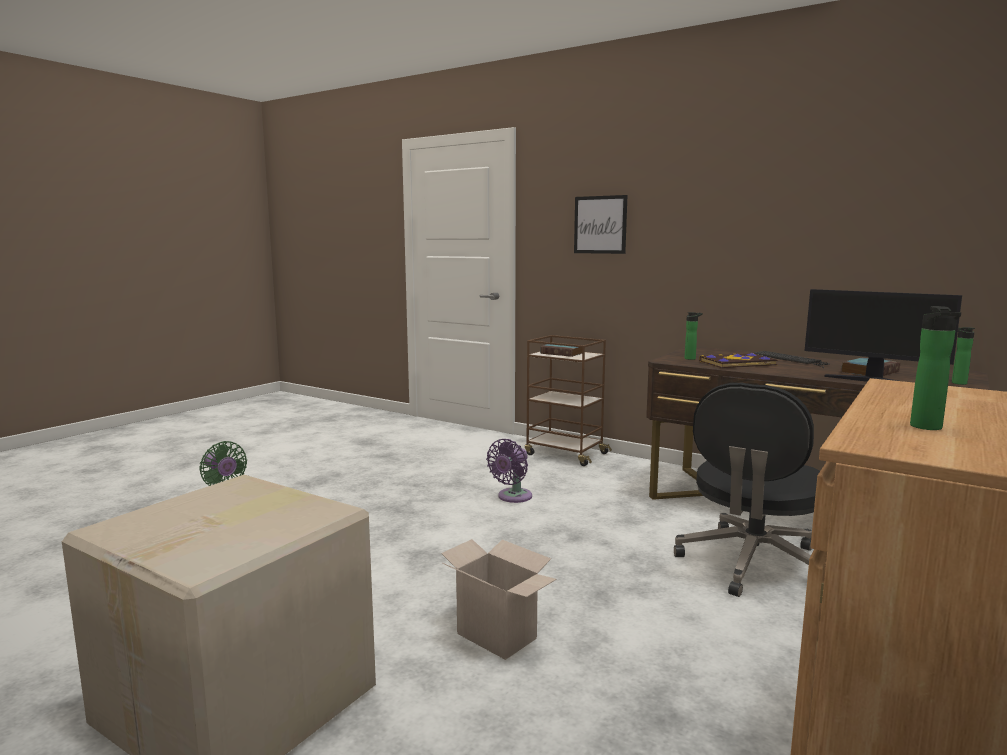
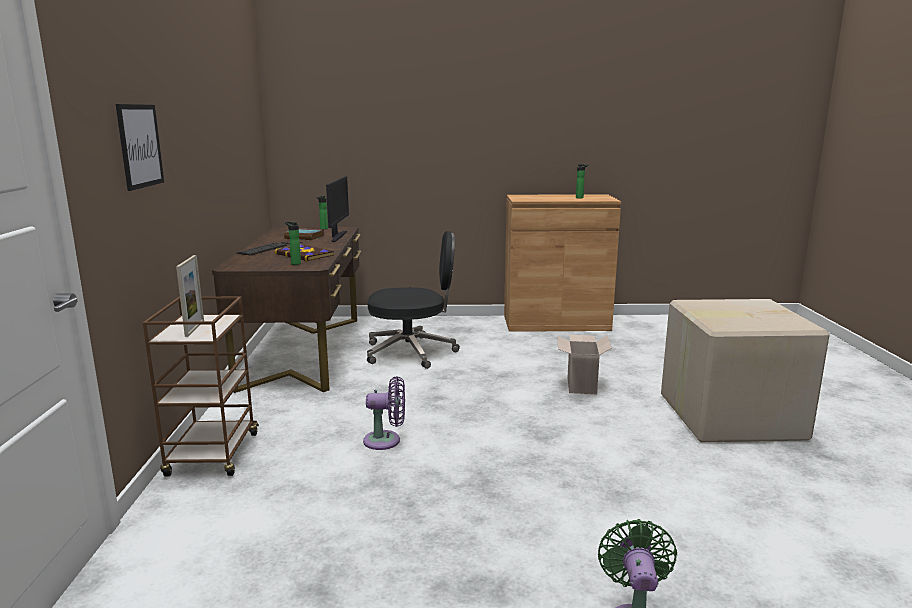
camera: 125 degrees left, 5 degrees up
book [540,344,582,357] -> picture frame [176,255,204,337]

